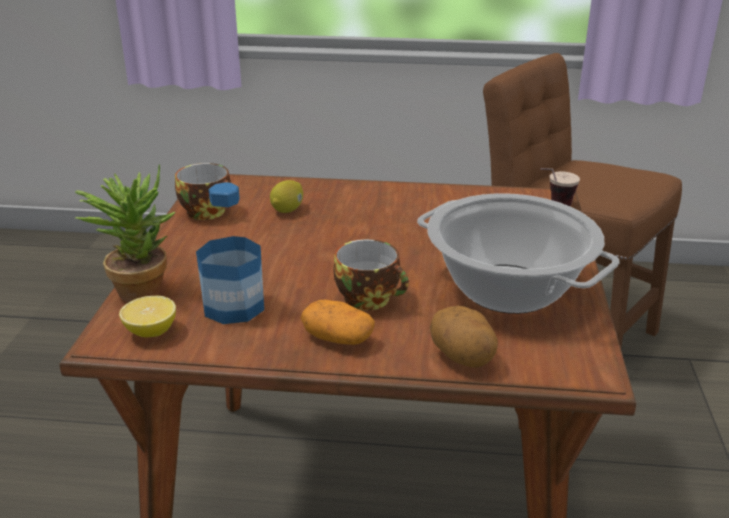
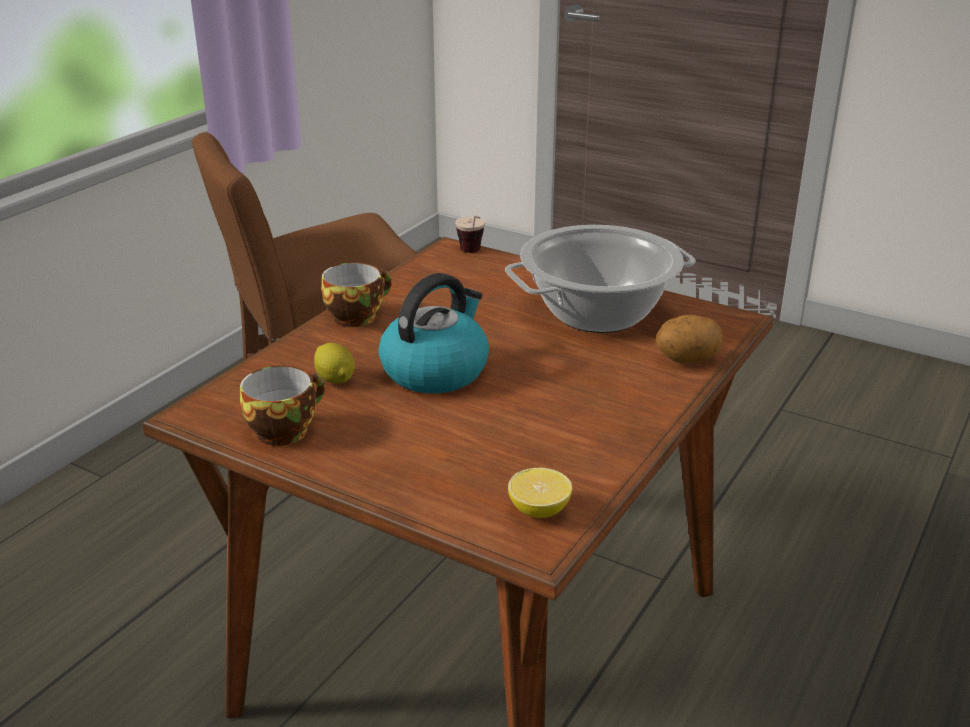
camera: 65 degrees left, 0 degrees up
potted plant [75,164,176,303] -> none
bottle [196,182,264,324] -> none
potato [301,300,375,345] -> none
cup [334,239,409,311] -> cup moved to [321,262,392,327]
none -> kettle [379,273,489,393]

